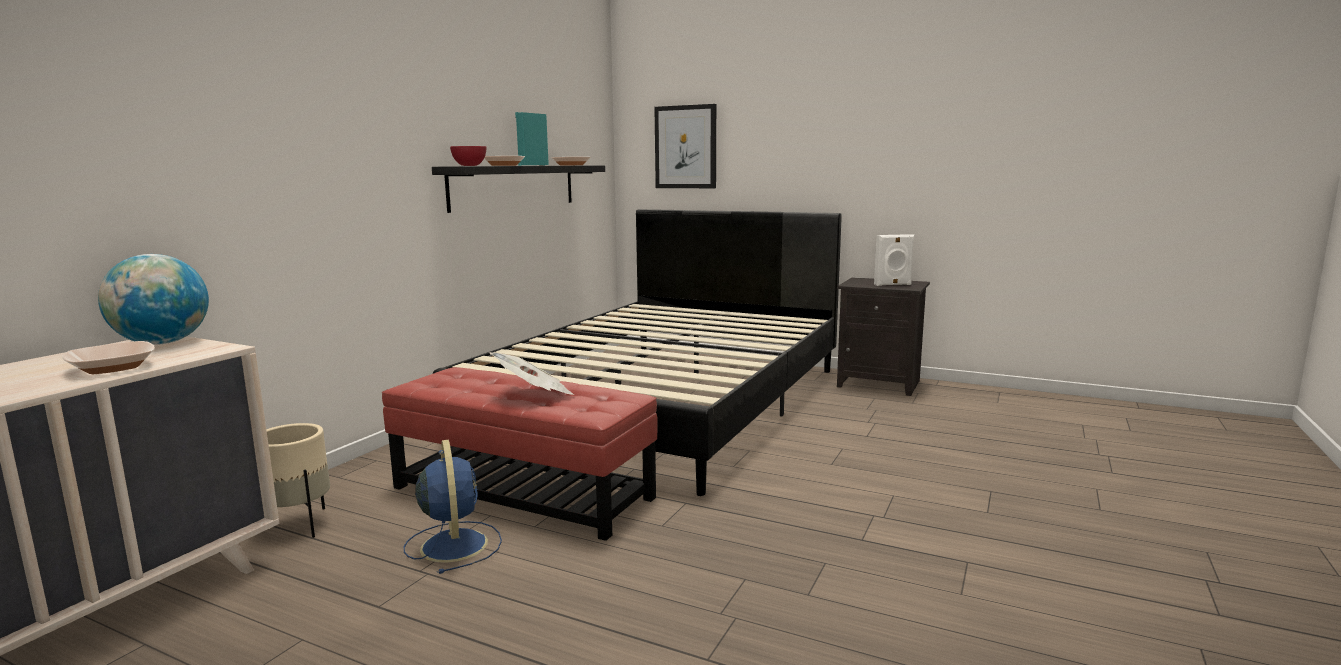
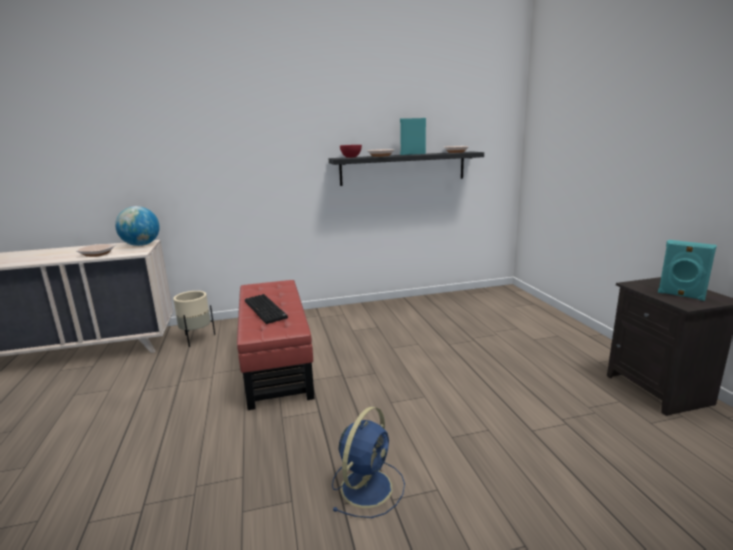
camera: 50 degrees right, 5 degrees up
blue fan [404,439,502,574] -> blue fan moved to [332,407,405,518]
black bed [433,209,842,496] -> none
newspaper [489,352,575,395] -> keyboard [245,294,288,324]
picture [654,104,716,188] -> none
white speaker [874,234,914,286] -> turquoise speaker [658,240,717,301]

